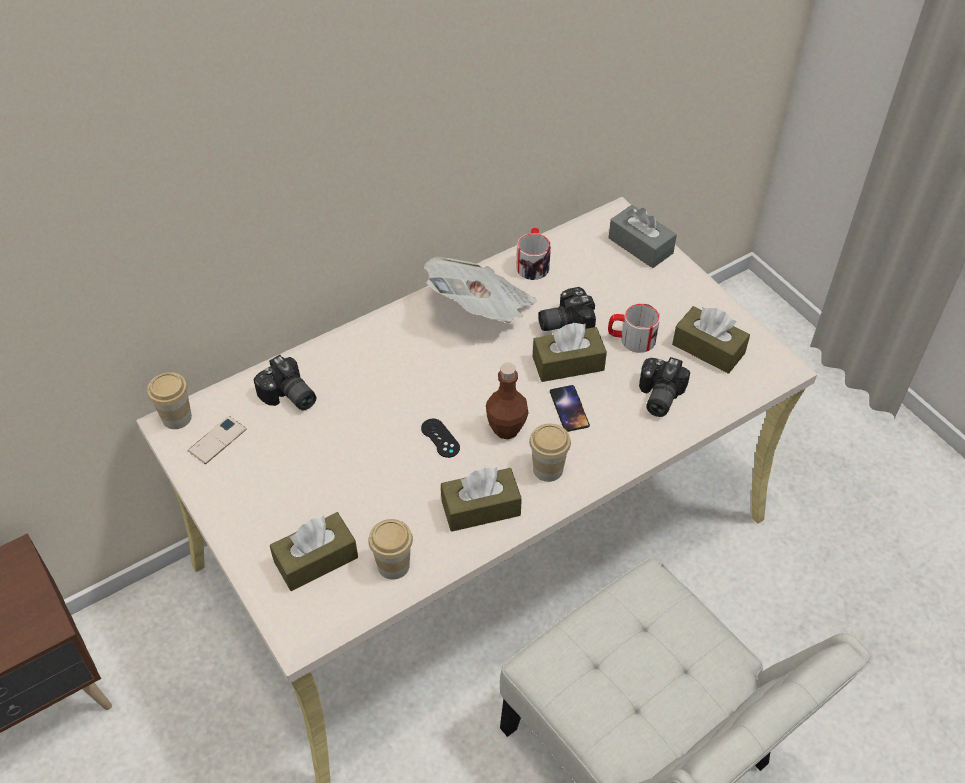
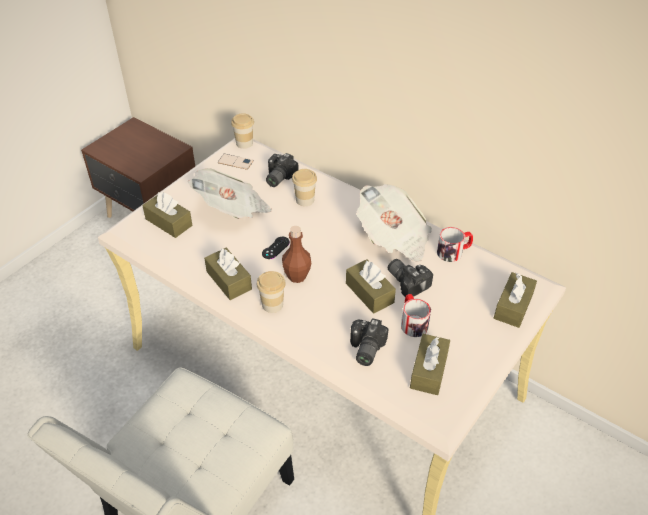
camera: 70 degrees right, 5 degrees down
cup [368,519,413,580] -> cup moved to [292,169,317,206]
phone [550,385,590,432] -> none
grey tissue box [609,205,677,268] -> brown tissue box [494,272,537,328]
camera [639,357,690,417] -> camera turned 75 degrees counterclockwise [350,318,388,366]
none -> newspaper [188,168,272,219]

